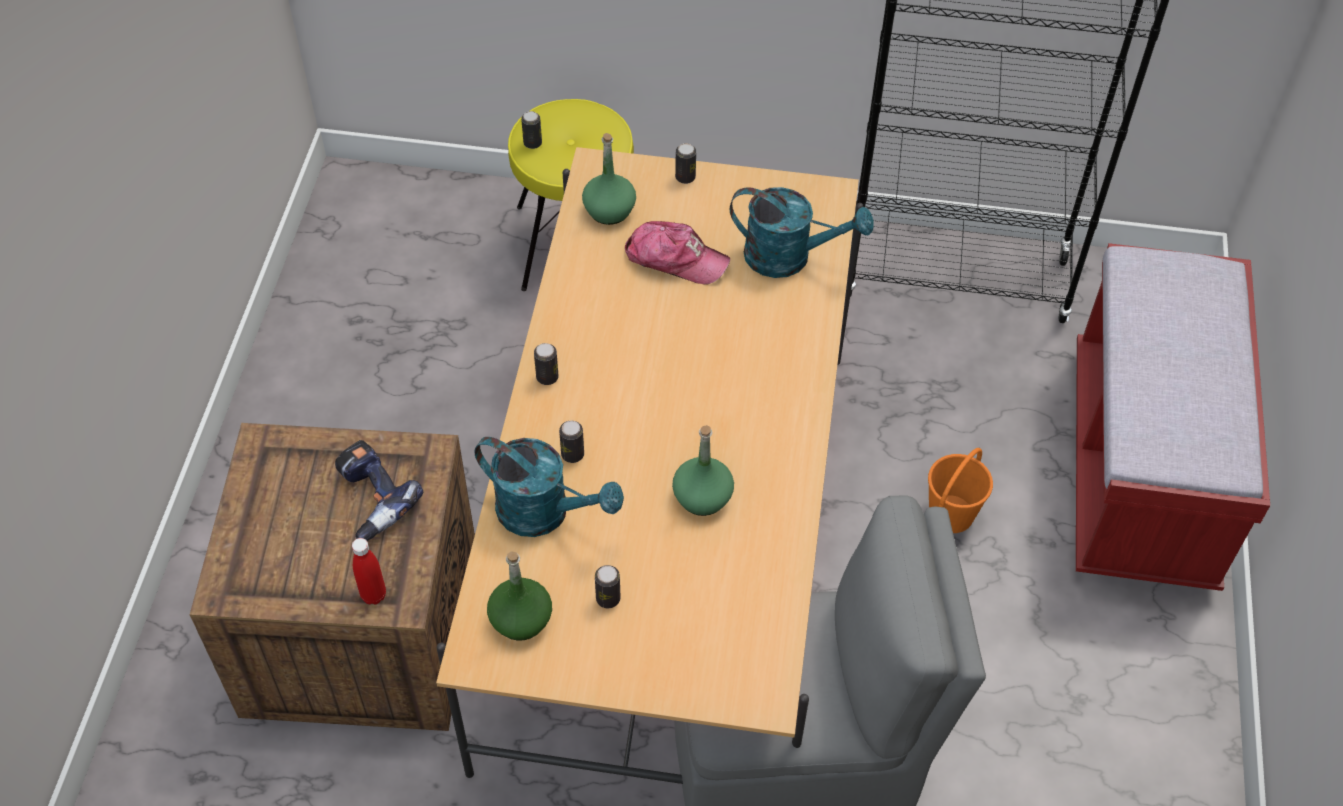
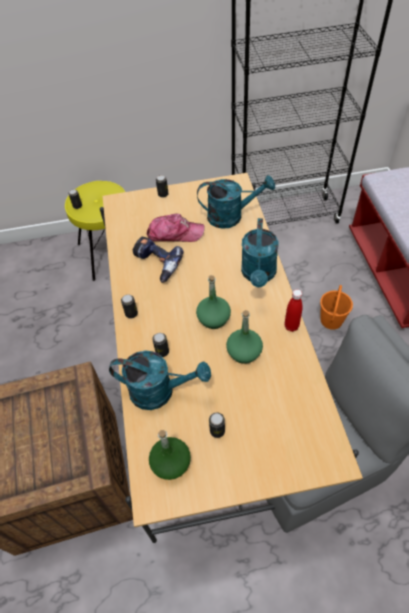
camera: 15 degrees left, 0 degrees up
power drill [335,440,423,541] -> power drill moved to [133,236,184,283]
red bottle [352,538,386,604] -> red bottle moved to [284,289,303,332]
green bottle [582,133,636,225] -> green bottle moved to [196,275,231,329]
none -> turquoise watering can [241,218,279,287]

